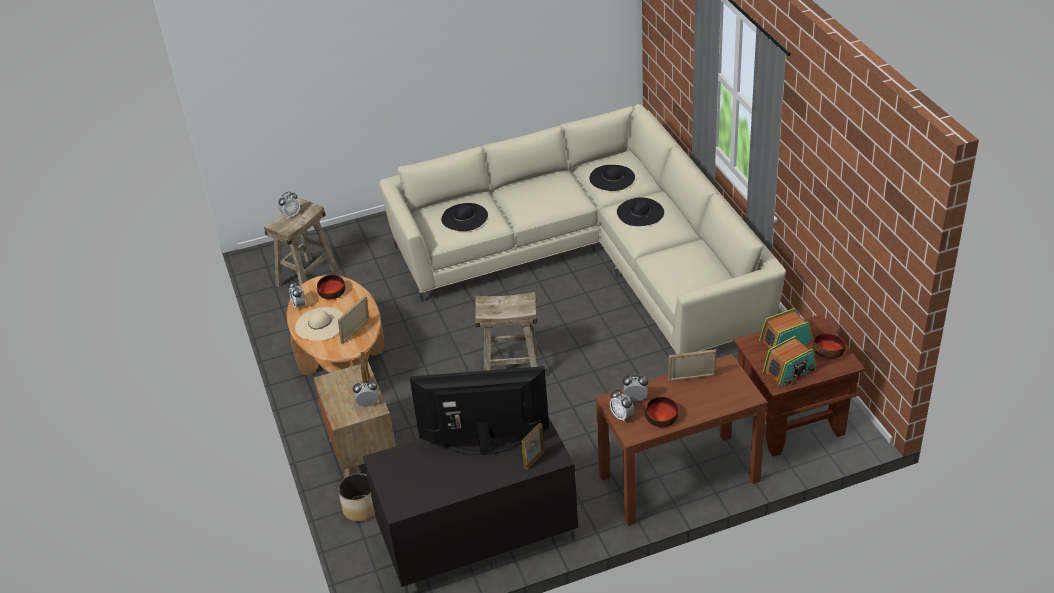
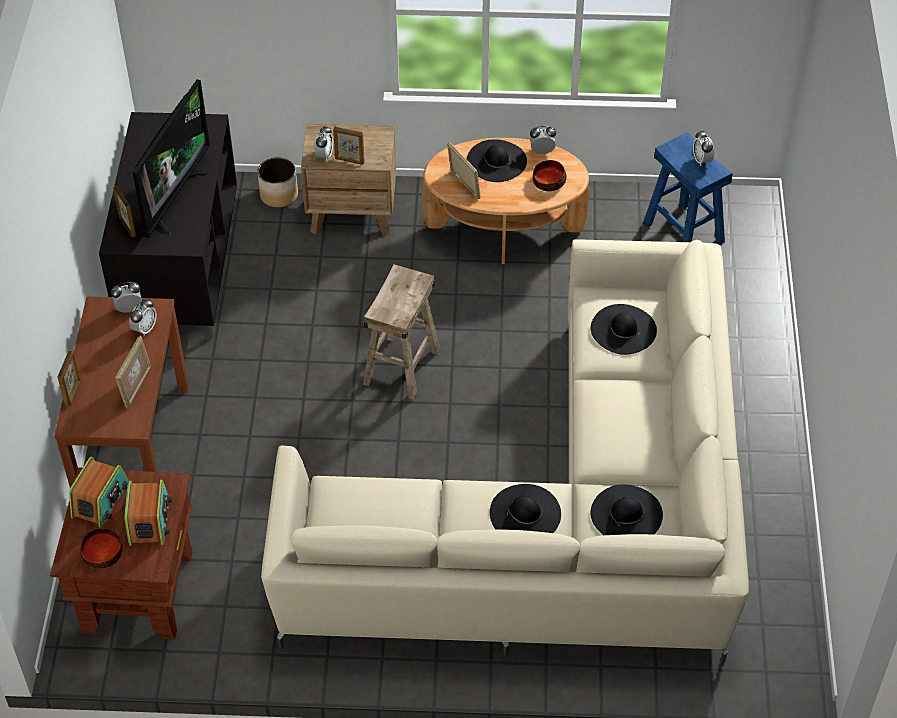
camera: 110 degrees right, 10 degrees up
beige stool [264,198,339,287] -> blue stool [643,132,733,244]
beige hat [295,307,343,341] -> black hat [466,139,527,182]
bowl [645,397,679,428] -> none
radio [762,336,816,387] -> radio turned 150 degrees counterclockwise [69,457,129,528]
none -> picture frame [58,350,81,407]

